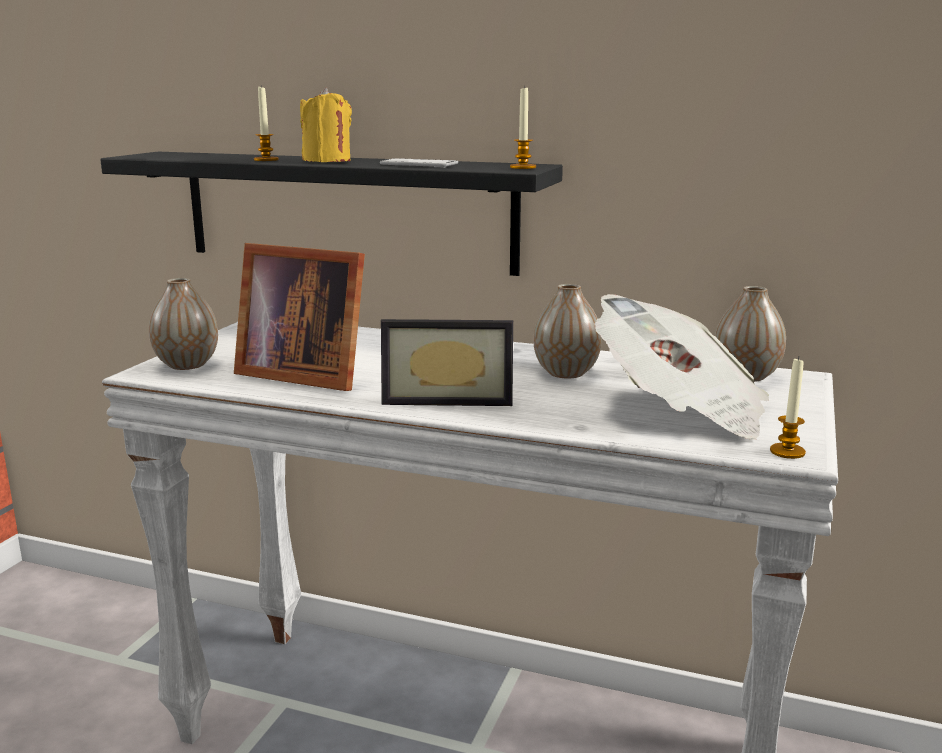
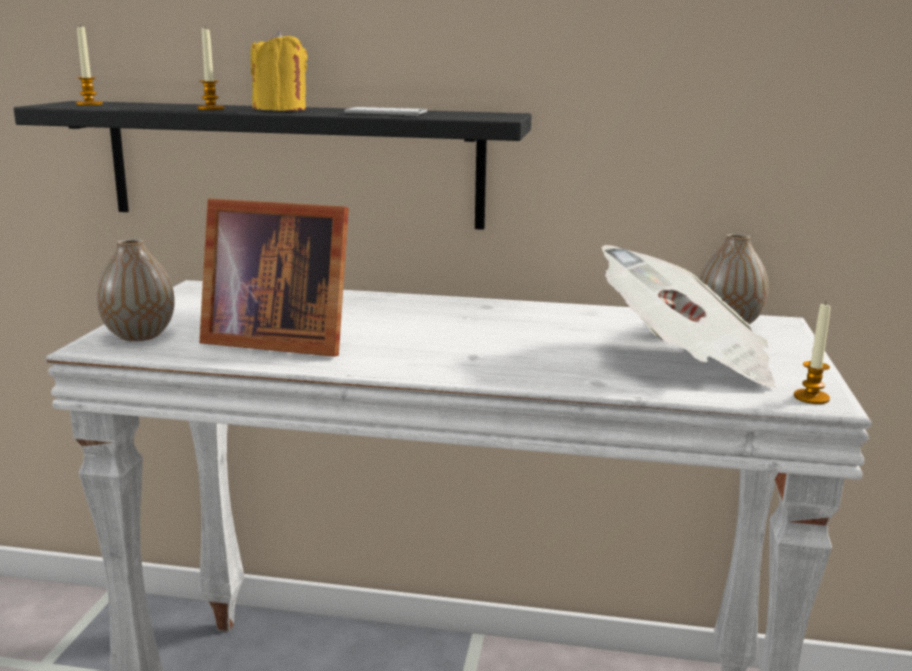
camera: 10 degrees left, 0 degrees up
picture frame [381,319,513,406] -> none
candle [510,85,536,169] -> candle moved to [76,24,103,105]
vase [534,284,602,378] -> none

